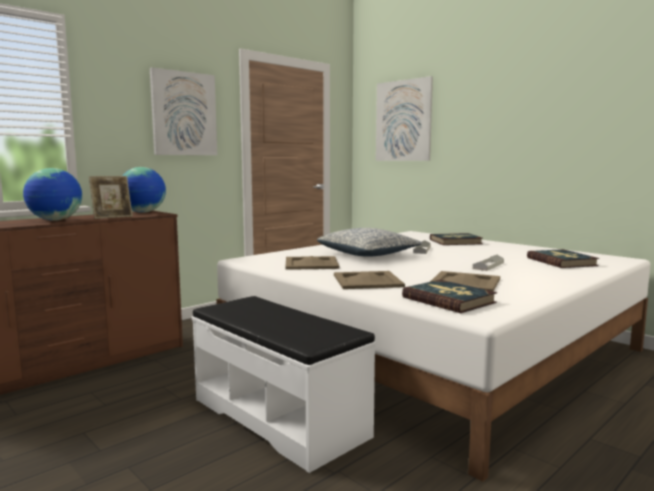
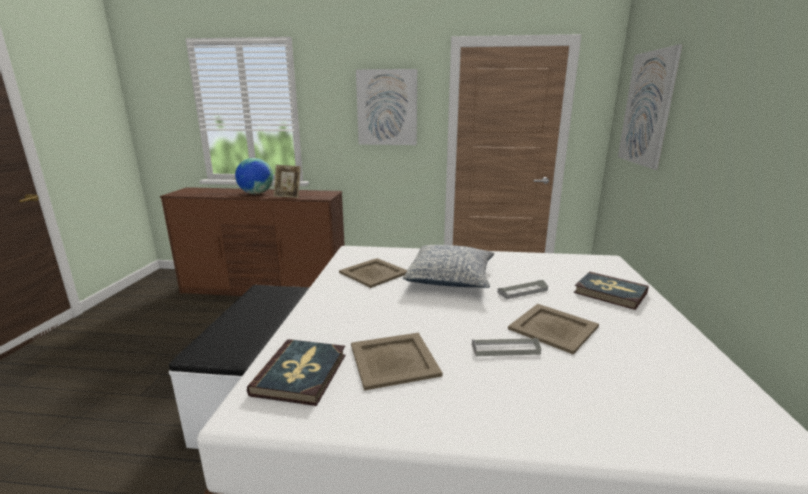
camera: 50 degrees right, 10 degrees up
globe [122,167,166,213] -> none
beige tray [334,271,405,289] -> beige tray moved to [508,304,599,355]
book [527,249,599,268] -> none

